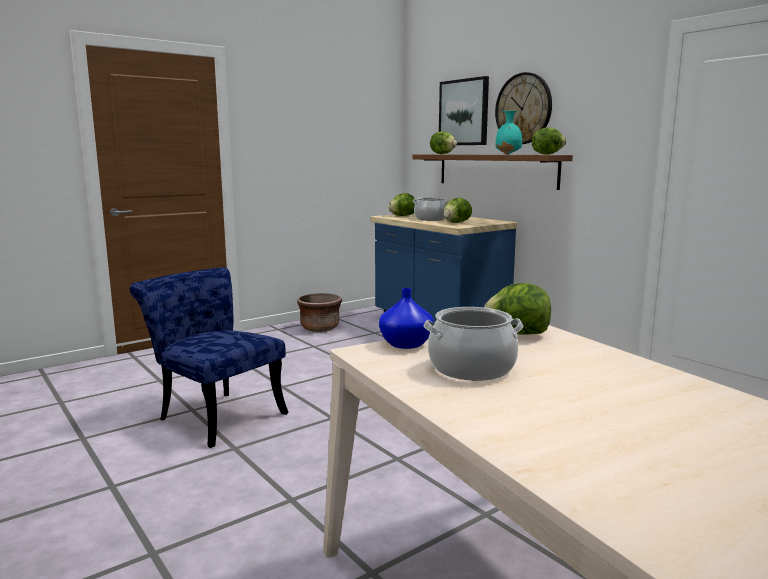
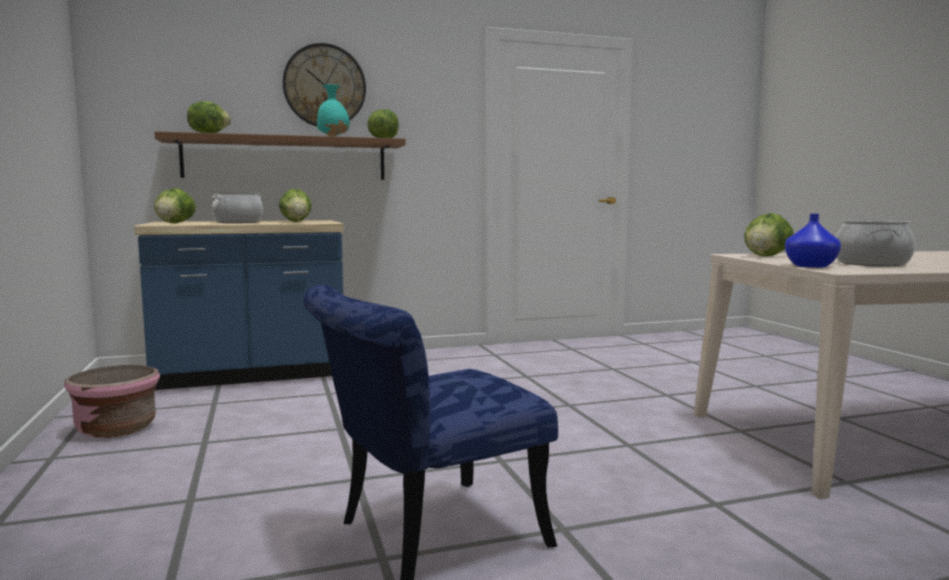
camera: 70 degrees left, 5 degrees down
brown planter [297,293,342,332] -> pink planter [64,365,160,438]
picture [439,76,489,145] -> none

